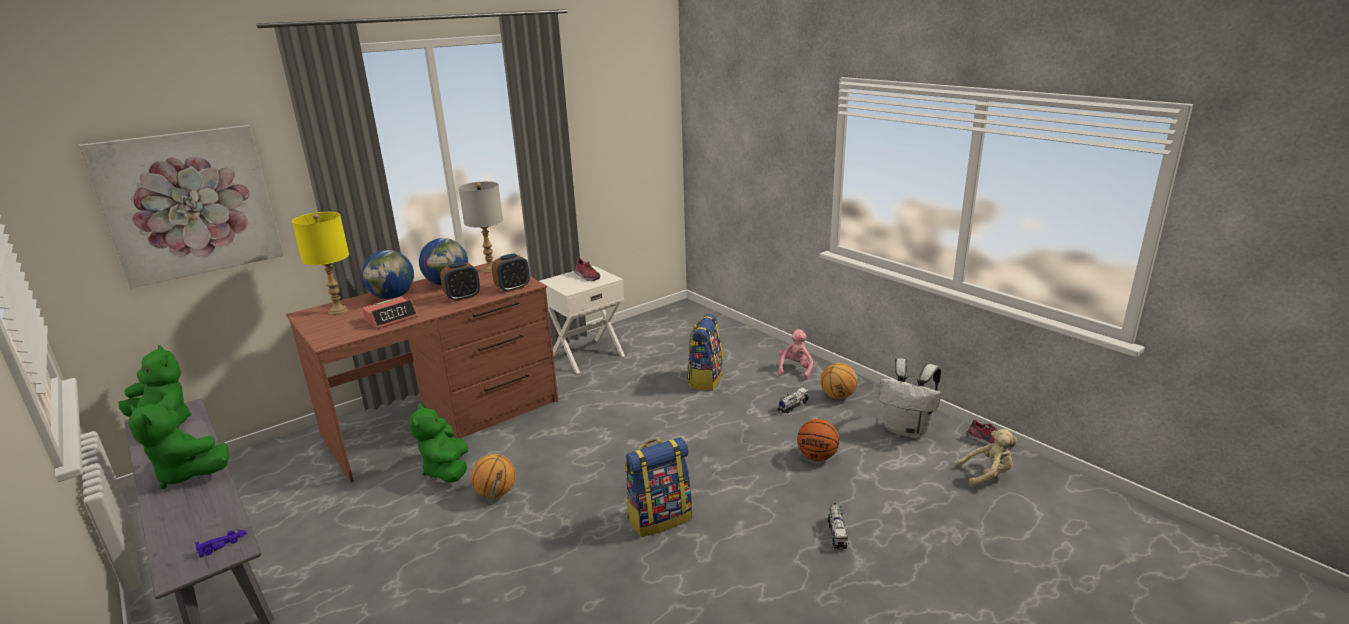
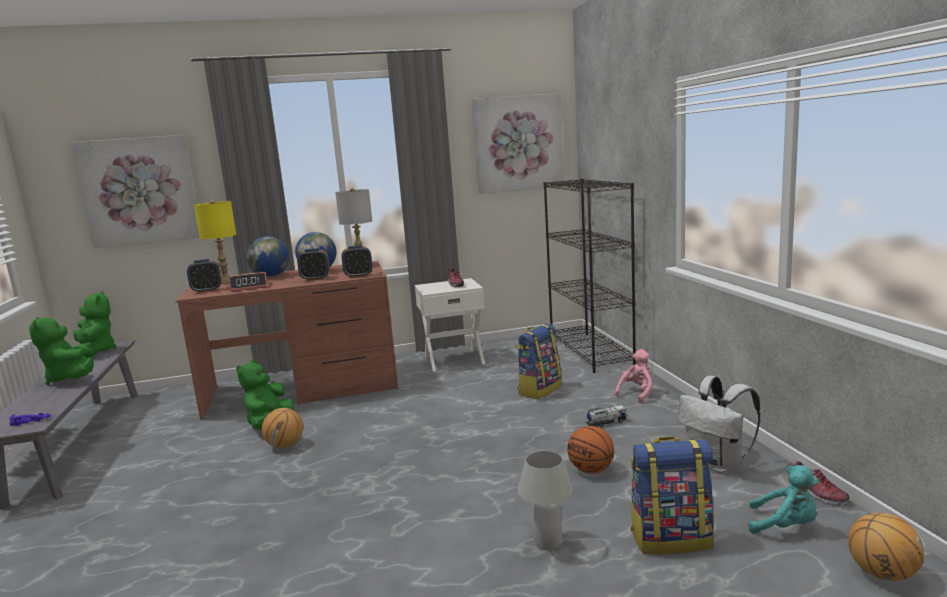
camera: 25 degrees right, 10 degrees down
backpack [625,437,692,537] -> backpack moved to [630,436,714,554]
basketball [821,363,857,399] -> basketball moved to [848,513,924,581]
toy truck [828,503,848,549] -> white table lamp [518,451,574,551]
beige plush toy [957,429,1017,487] -> turquoise plush toy [749,465,819,534]
none -> alarm clock [187,259,221,293]
none -> picture [472,93,565,194]
none -> black bookcase [544,179,636,373]

